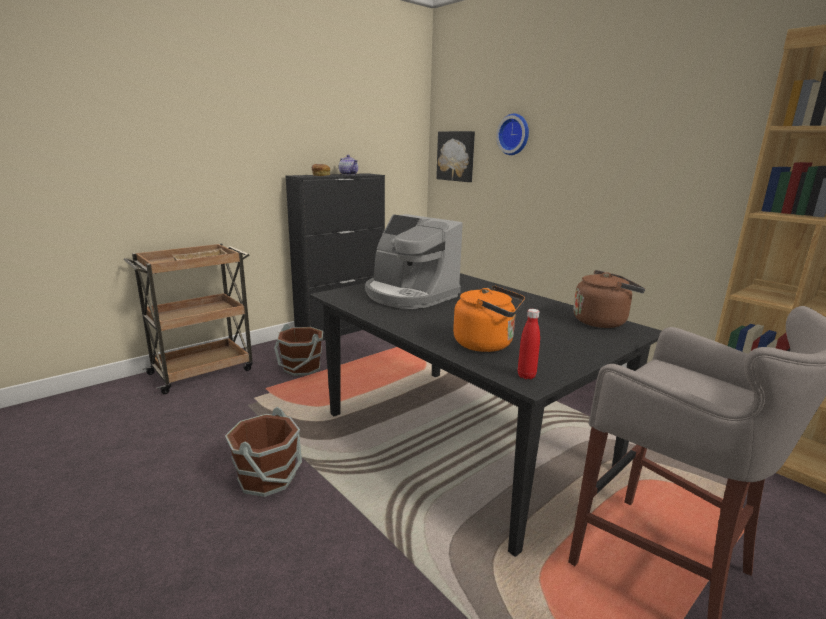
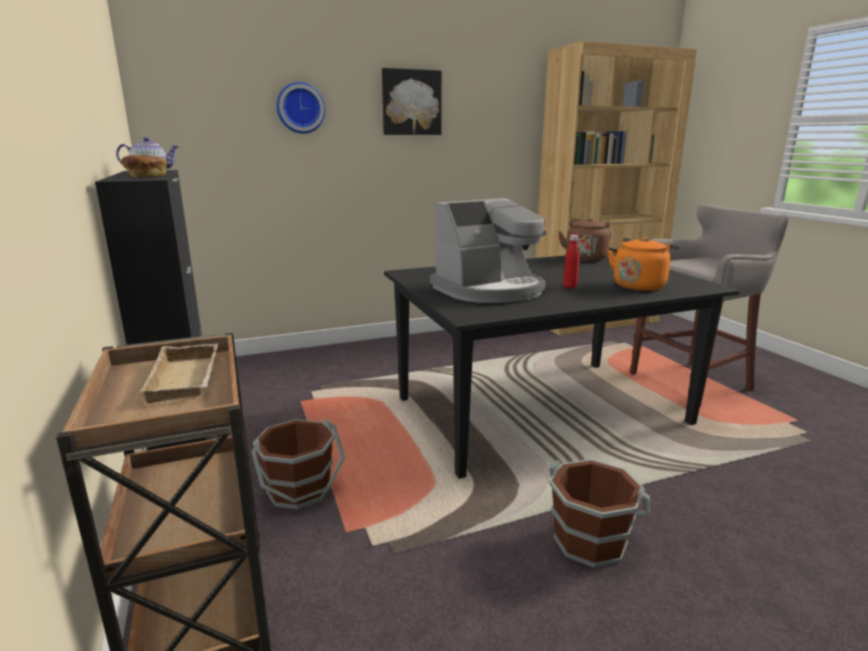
camera: 70 degrees left, 0 degrees up
picture [436,131,475,182] -> picture moved to [382,68,442,135]
red bottle [518,309,540,379] -> red bottle moved to [563,235,580,288]

